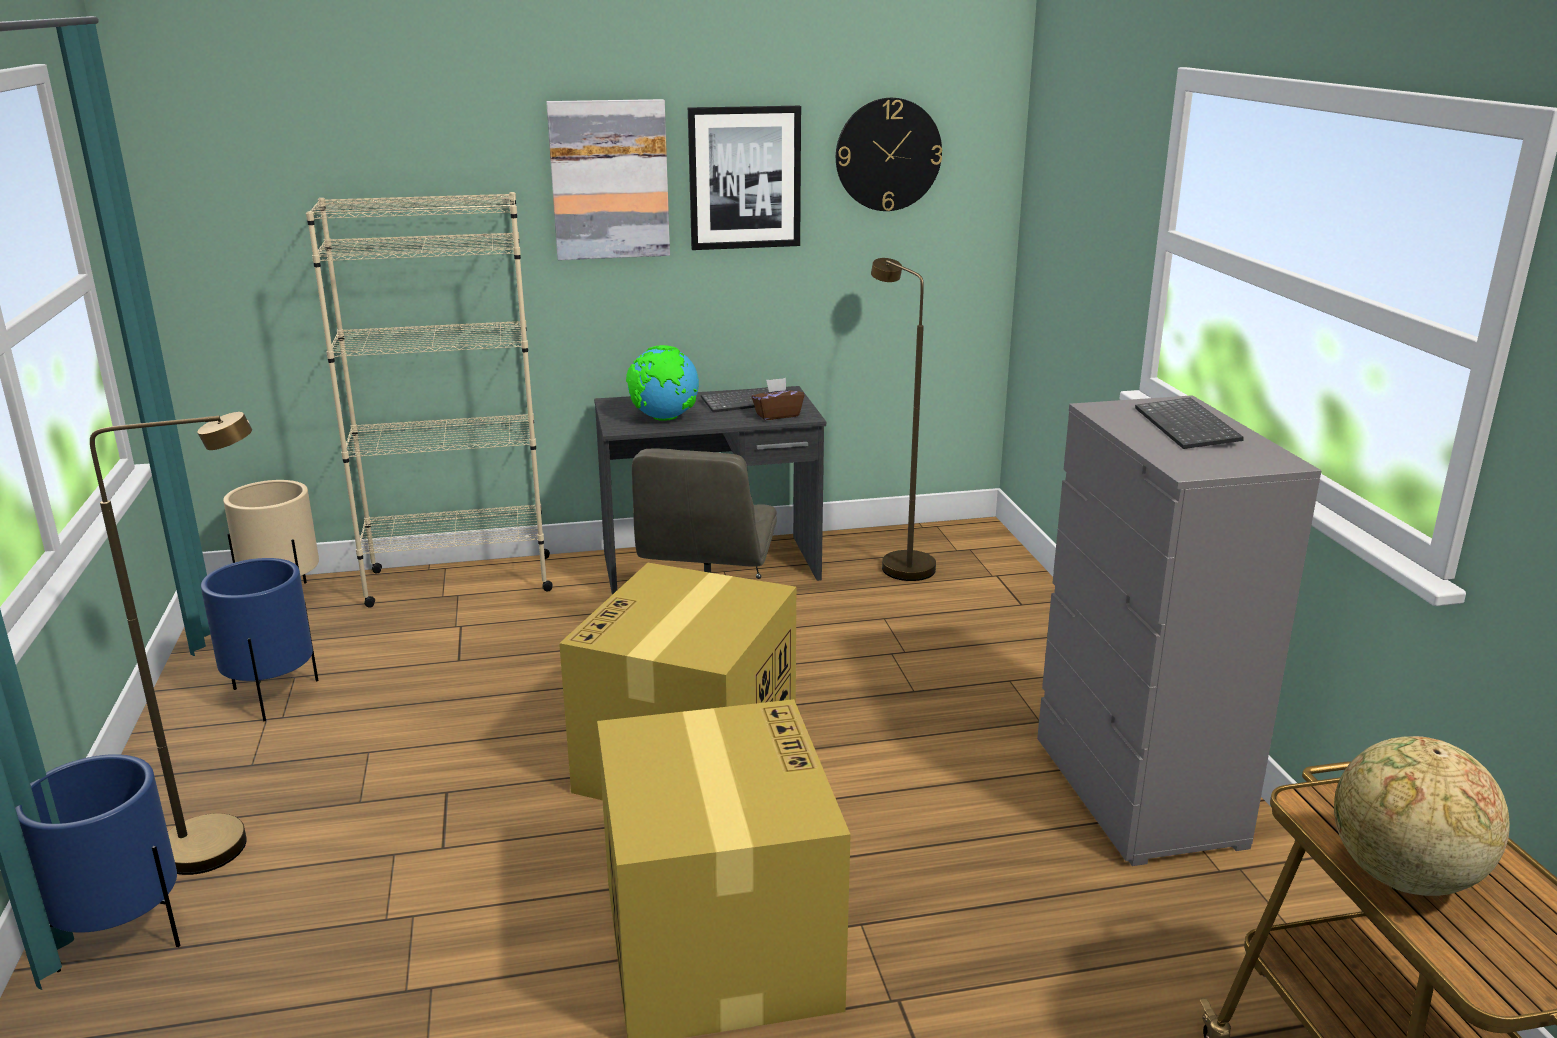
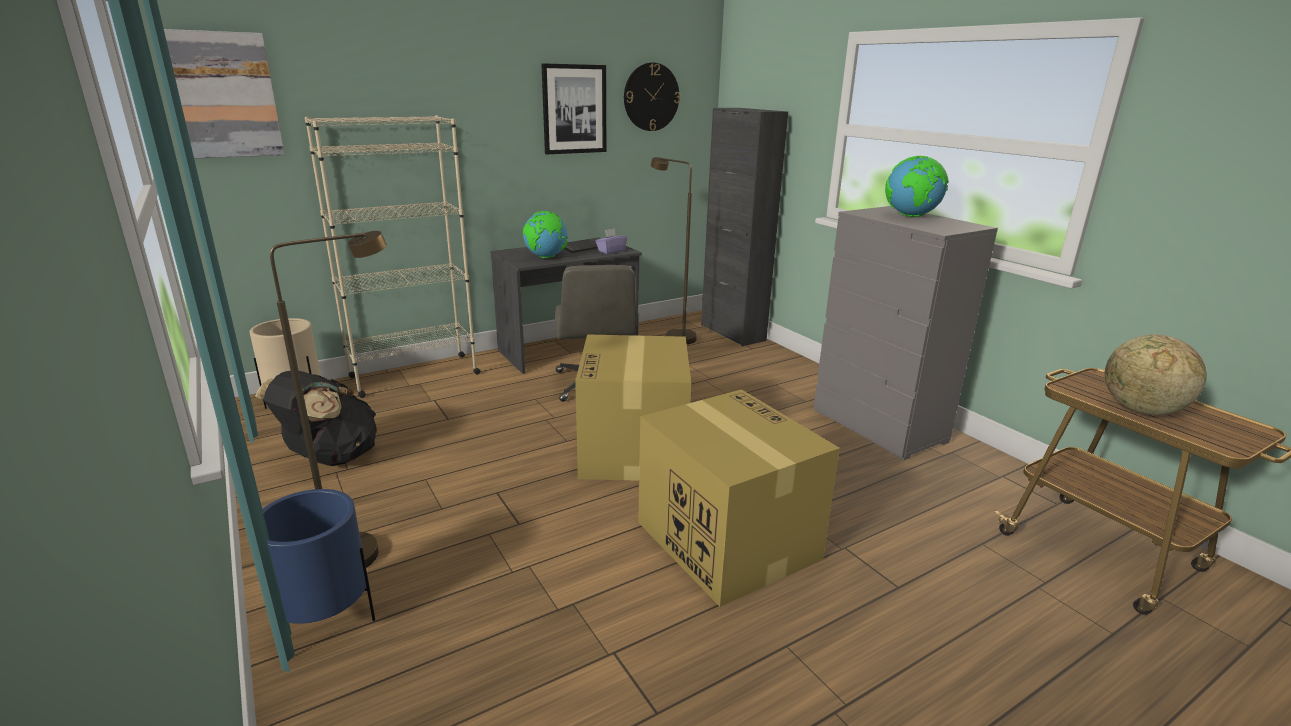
camera: 20 degrees left, 0 degrees up
blue planter [201,558,318,721] -> black backpack [255,371,377,466]
picture [546,99,670,260] -> picture moved to [164,29,285,159]
brown tissue box [751,378,804,420] -> purple tissue box [595,228,627,254]
keyboard [1135,397,1244,449] -> globe [885,156,949,217]
none -> black cabinet [701,108,788,346]

